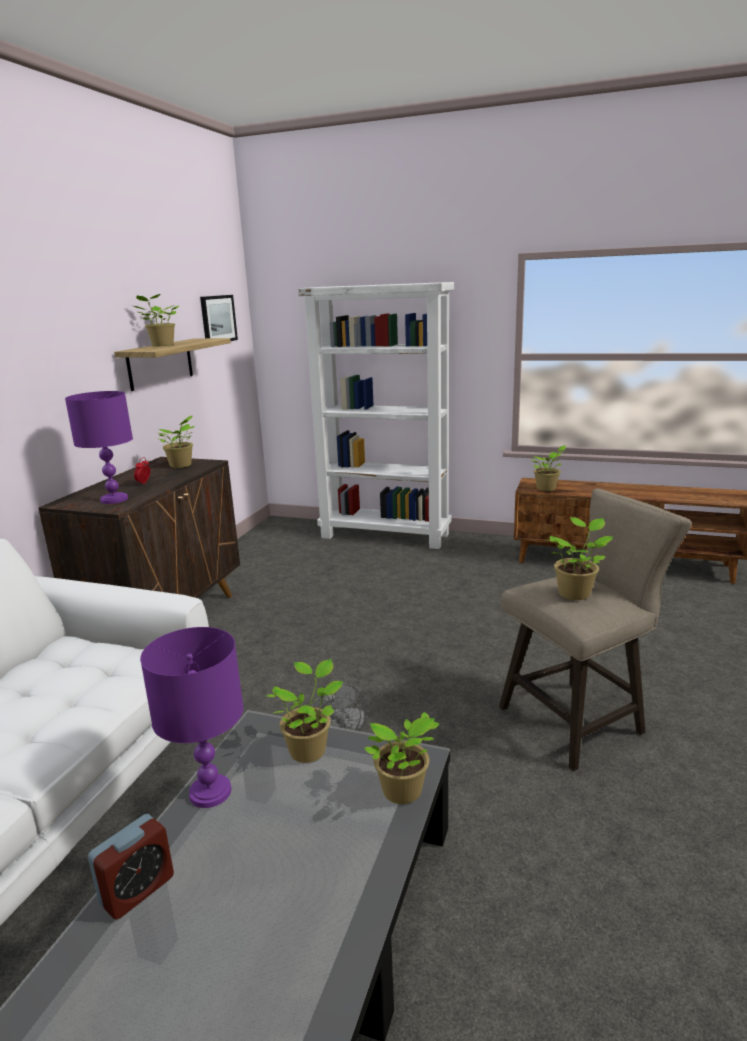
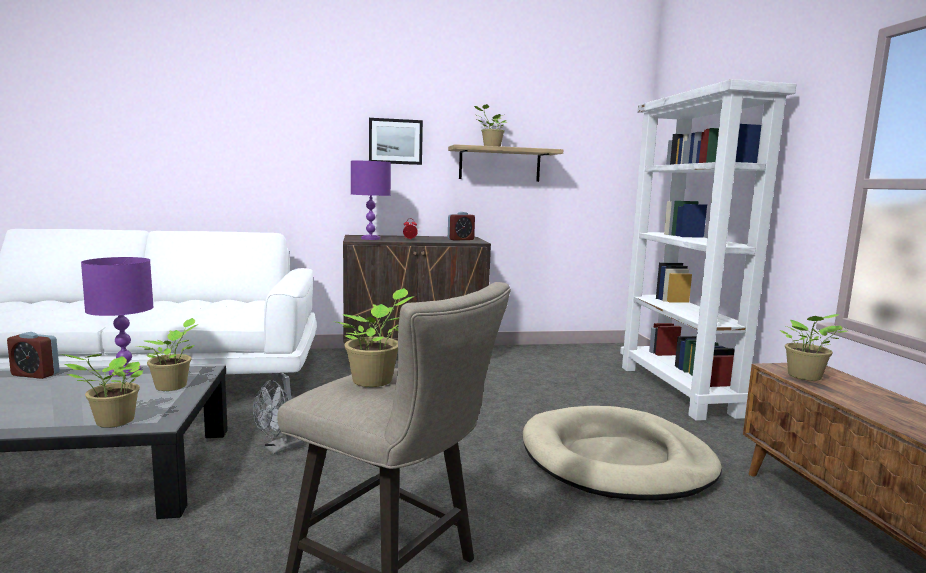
camera: 60 degrees right, 10 degrees down
potted plant [159,415,195,468] -> alarm clock [448,212,475,241]
picture [200,295,238,341] -> picture moved to [369,118,423,165]
none -> beige dog bed [523,406,722,501]

